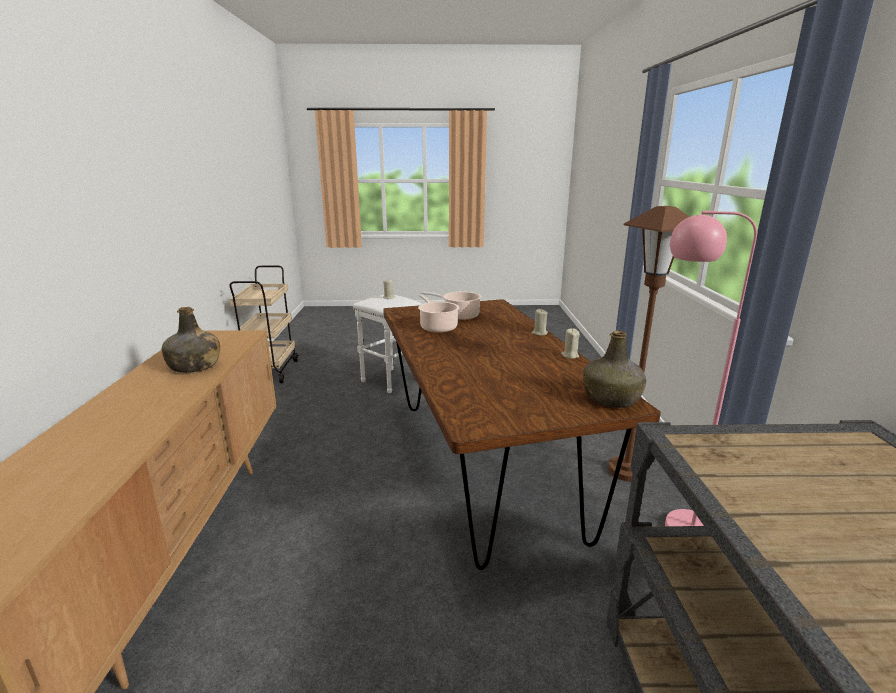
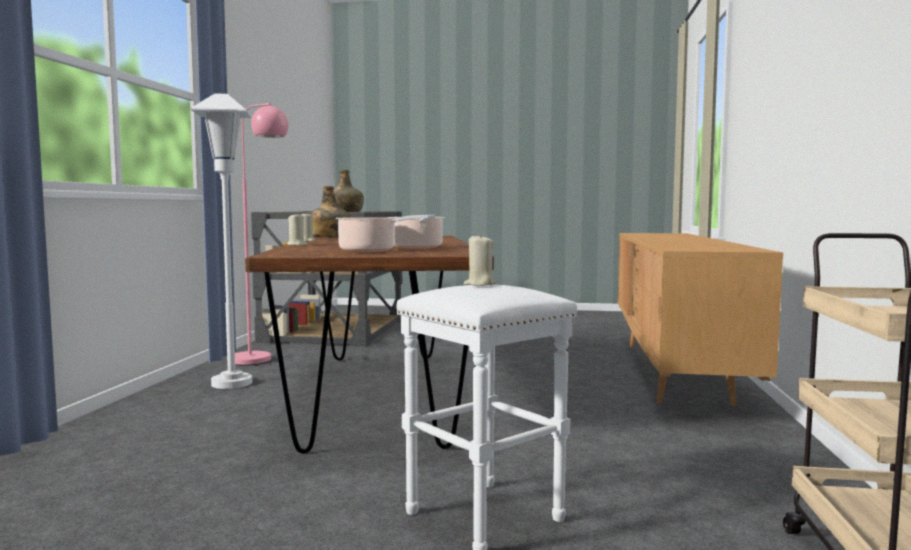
camera: 170 degrees left, 15 degrees down
green bottle [162,307,220,373] -> green bottle moved to [334,170,364,212]
brown floor lamp [608,206,689,482] -> white floor lamp [190,93,252,389]

